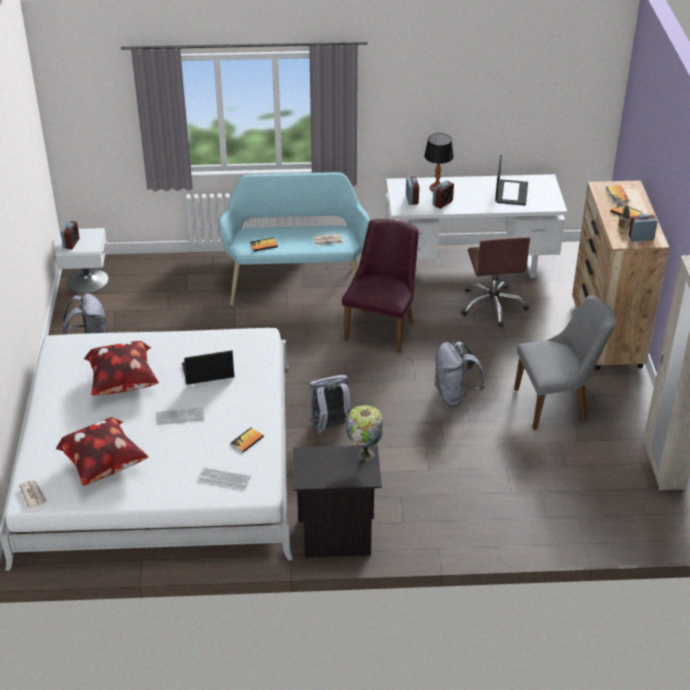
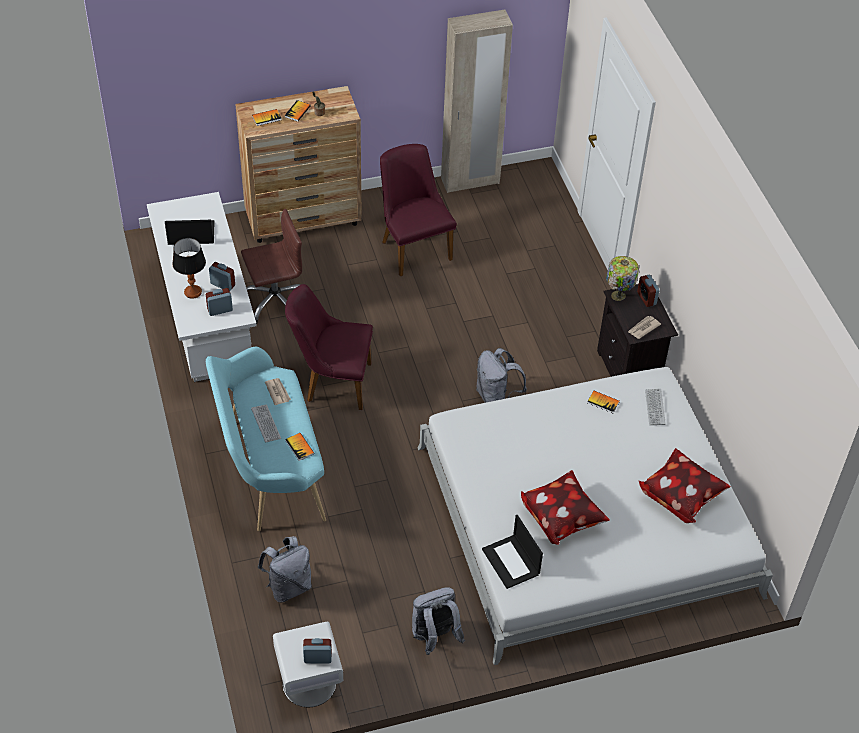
camera: 105 degrees left, 10 degrees up
newspaper [19,480,48,508] -> newspaper moved to [628,316,661,339]
keyboard [156,407,204,425] -> keyboard moved to [251,405,281,443]
laptop [182,350,235,385] -> laptop moved to [482,515,543,589]
grey backpack [434,342,484,406] -> grey backpack moved to [258,536,312,603]
grey chair [514,295,616,430] -> purple chair [380,144,457,276]
alarm clock [629,214,658,242] -> alarm clock moved to [637,275,659,307]

